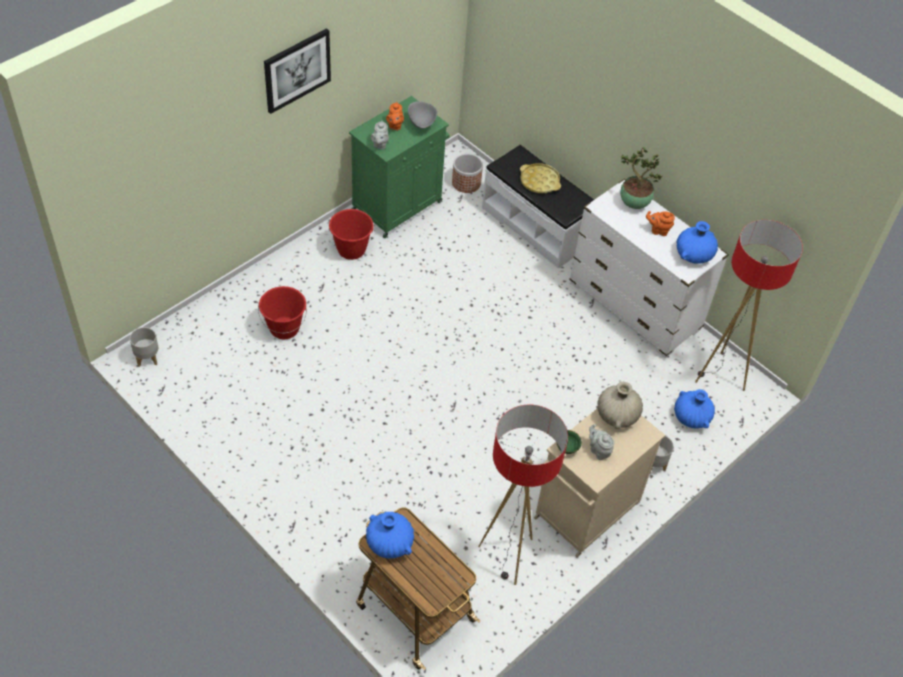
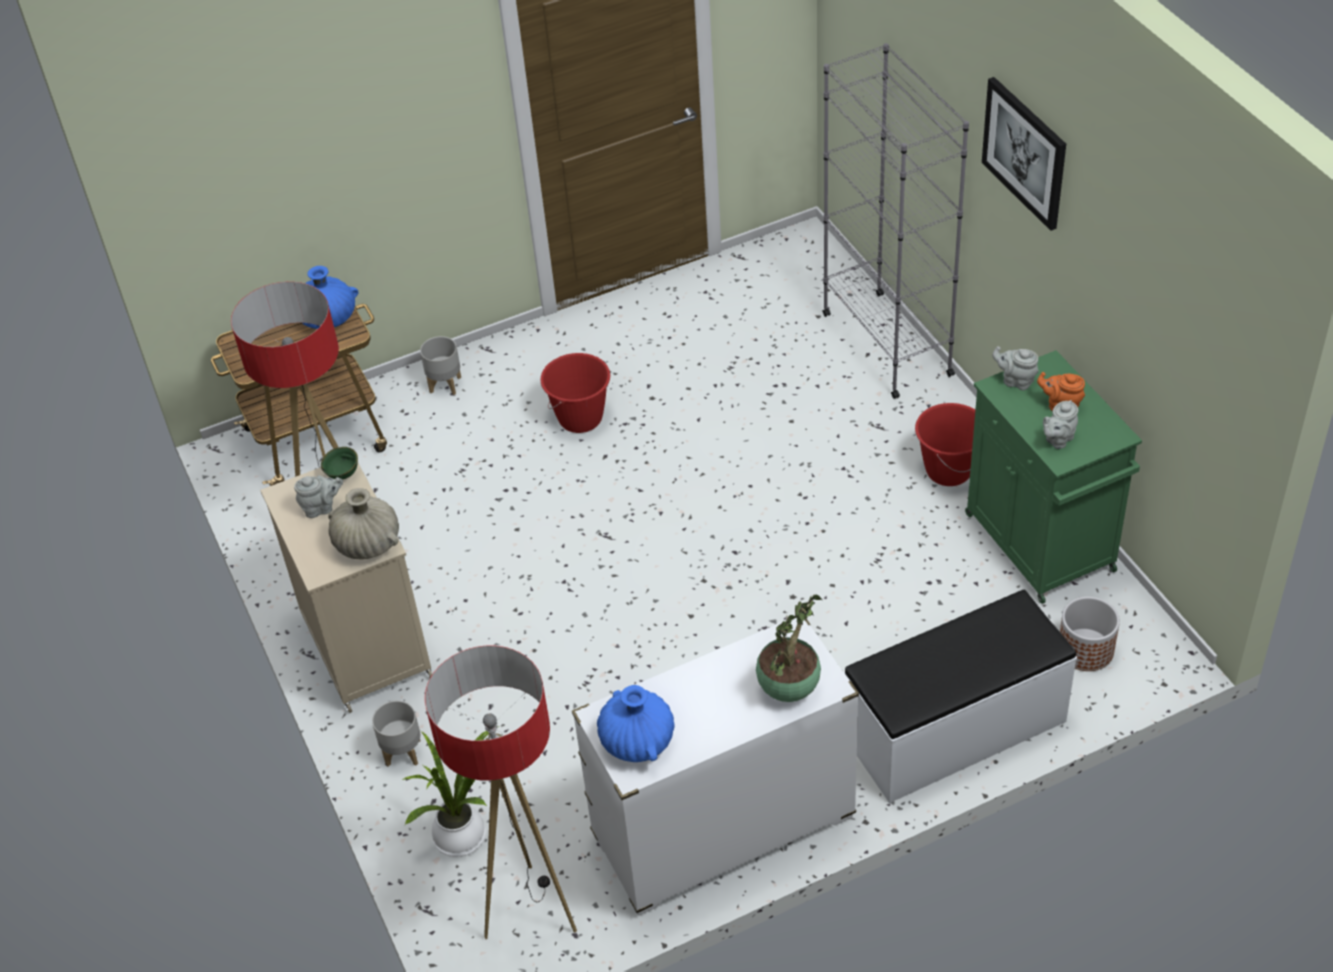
camera: 115 degrees right, 5 degrees down
grey planter [130,327,158,367] -> grey planter moved to [420,336,461,395]
red bucket [258,286,307,339] -> red bucket moved to [540,353,610,433]
grey bowl [408,101,437,128] -> grey teapot [1043,400,1078,449]
yellow tray [520,163,561,193] -> none
orange teapot [646,211,675,236] -> none
blue vase [674,389,715,429] -> potted plant [402,726,500,857]
none -> grey bookcase [822,43,969,399]

